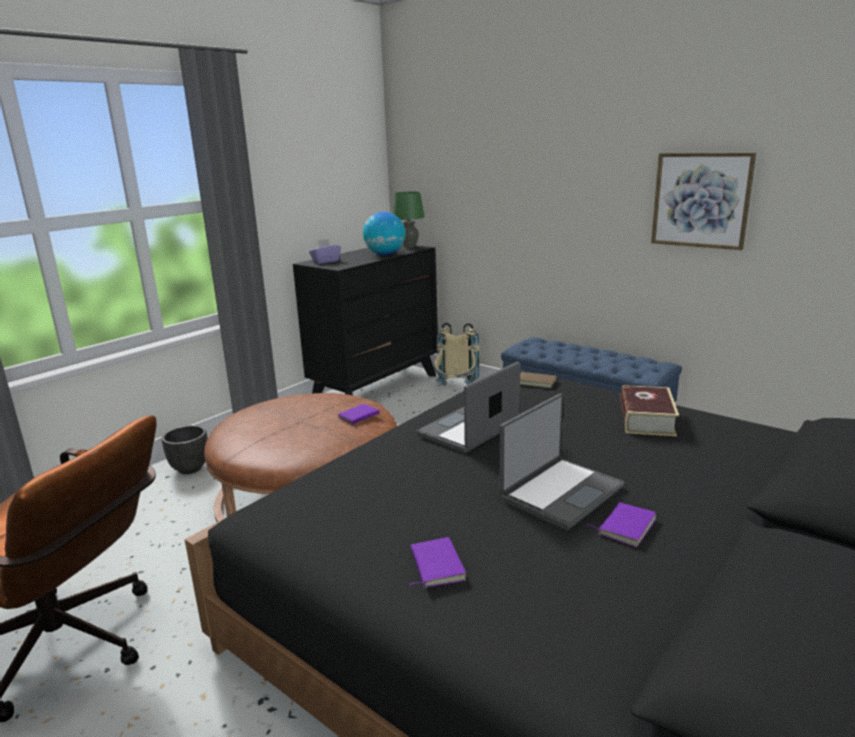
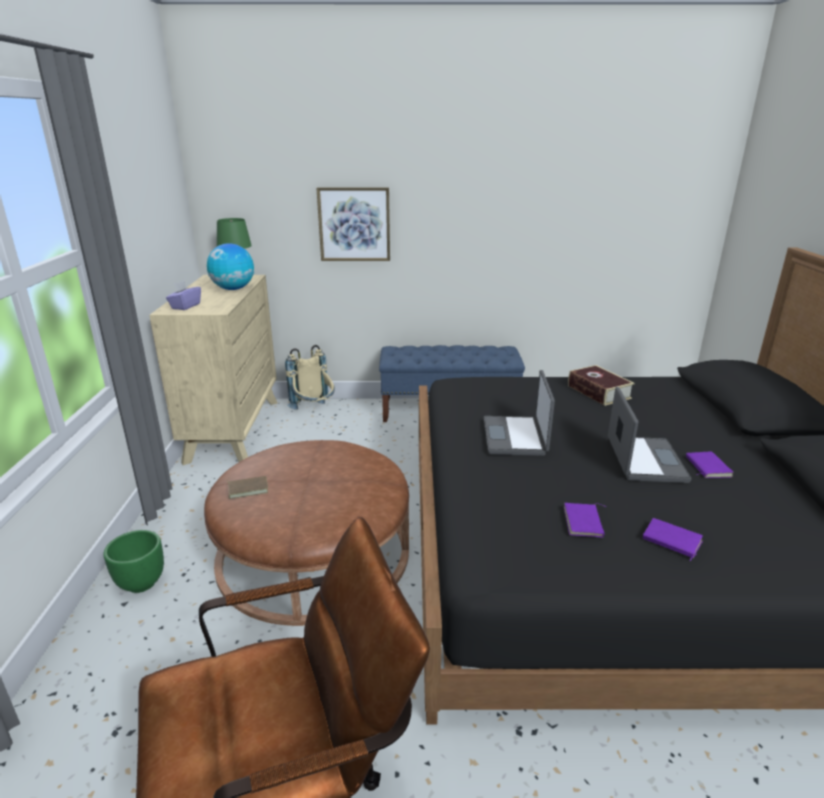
camera: 40 degrees left, 5 degrees up
black planter [162,425,208,474] -> green planter [104,530,164,593]
black dresser [293,244,438,395] -> beige dresser [149,275,278,465]
purple book [338,404,384,424] -> purple book moved to [564,503,606,538]
brown book [520,370,557,388] -> brown book moved to [227,476,268,499]
picture [651,152,756,250] -> picture moved to [316,187,390,261]

